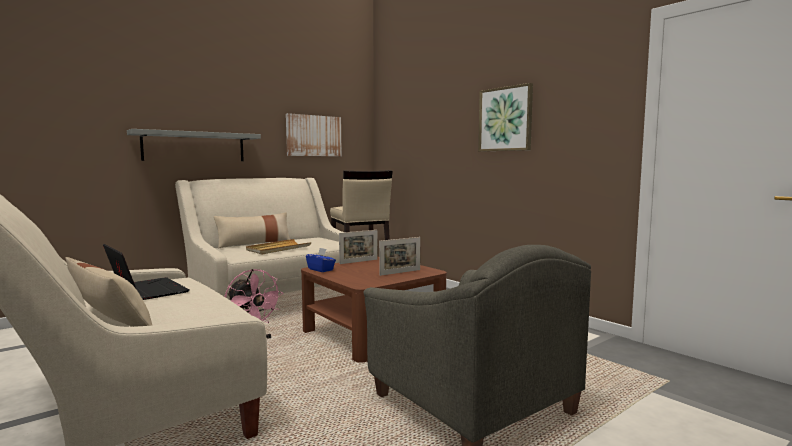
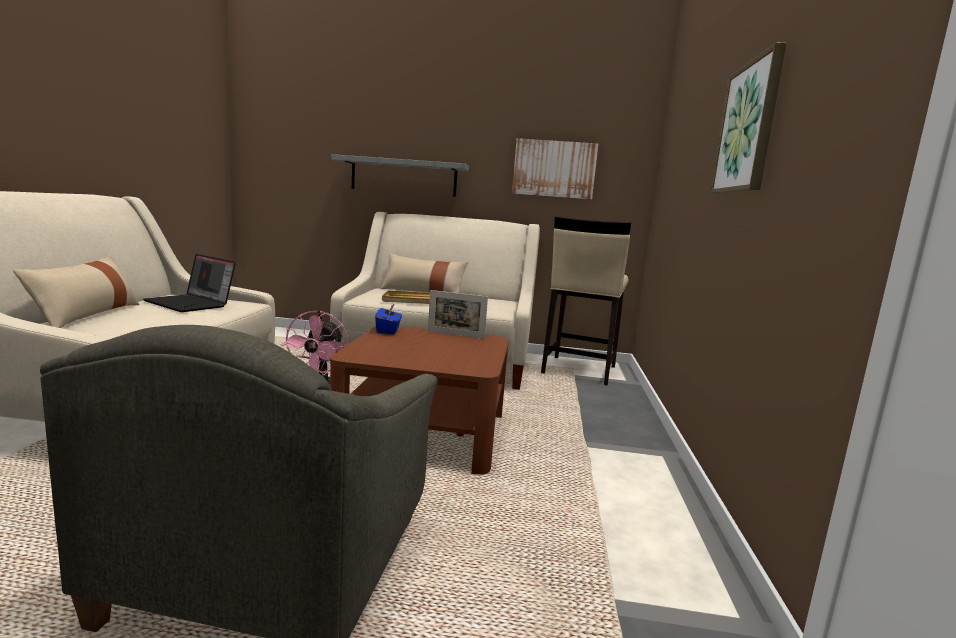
camera: 45 degrees right, 5 degrees up
laptop [103,244,190,300] -> laptop turned 120 degrees clockwise [143,254,236,312]
picture frame [379,237,420,276] -> none

